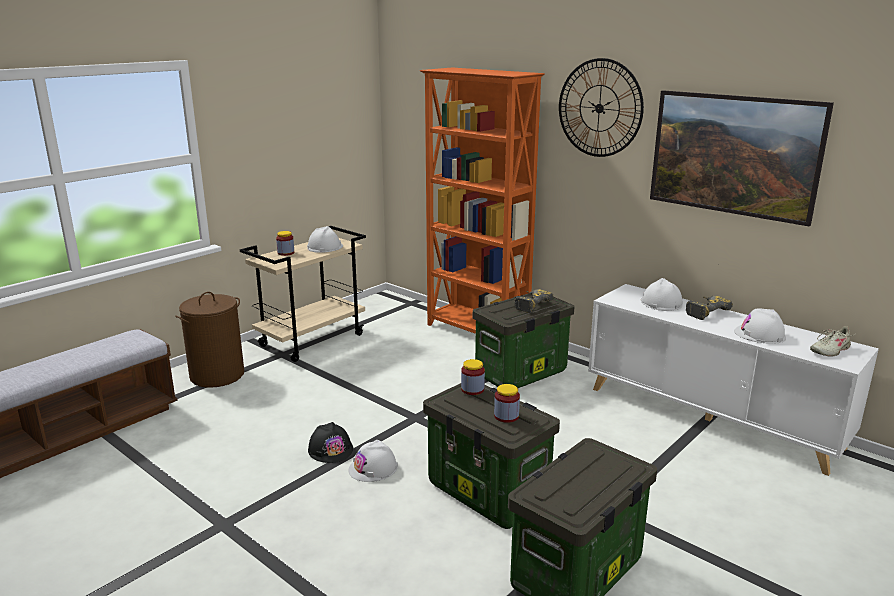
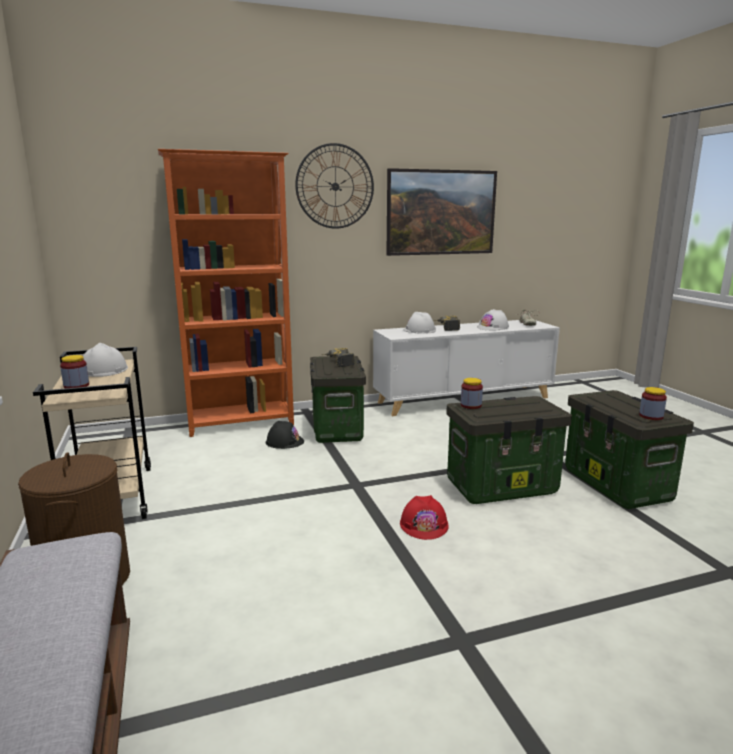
camera: 60 degrees left, 5 degrees down
black hard hat [308,422,353,463] -> black hard hat moved to [266,421,304,449]
white hard hat [349,440,398,482] -> red hard hat [400,495,449,540]
jar [494,384,520,423] -> jar moved to [639,387,667,420]

